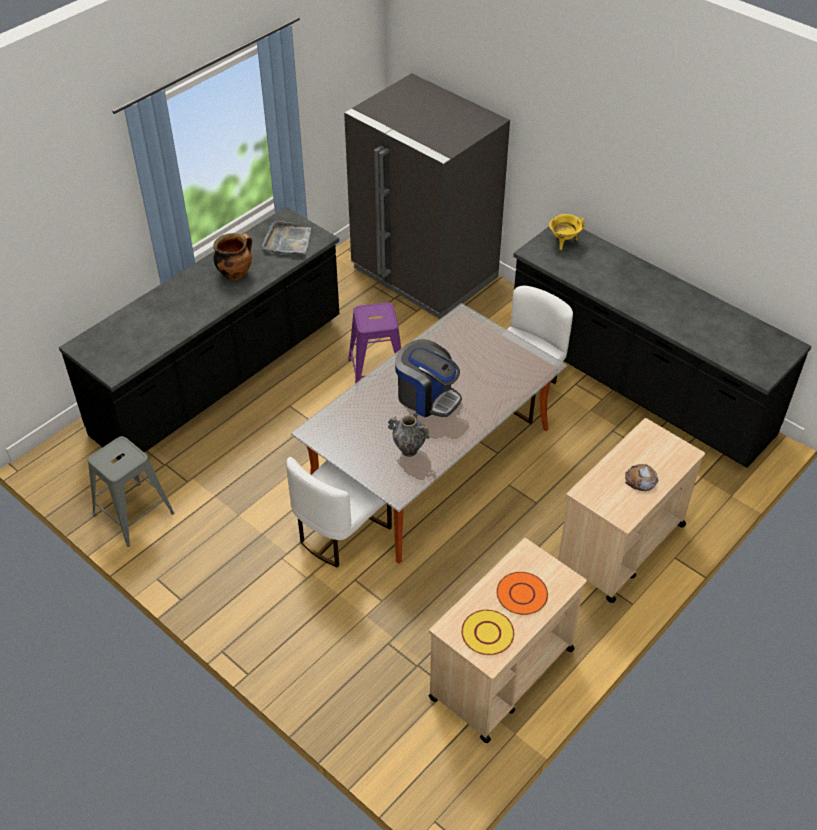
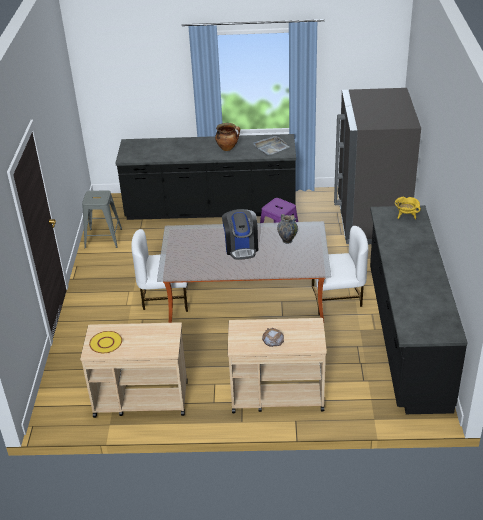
camera: 50 degrees right, 10 degrees down
vase [388,413,430,457] -> vase moved to [277,214,298,244]
orange plate [496,572,548,615] -> none

